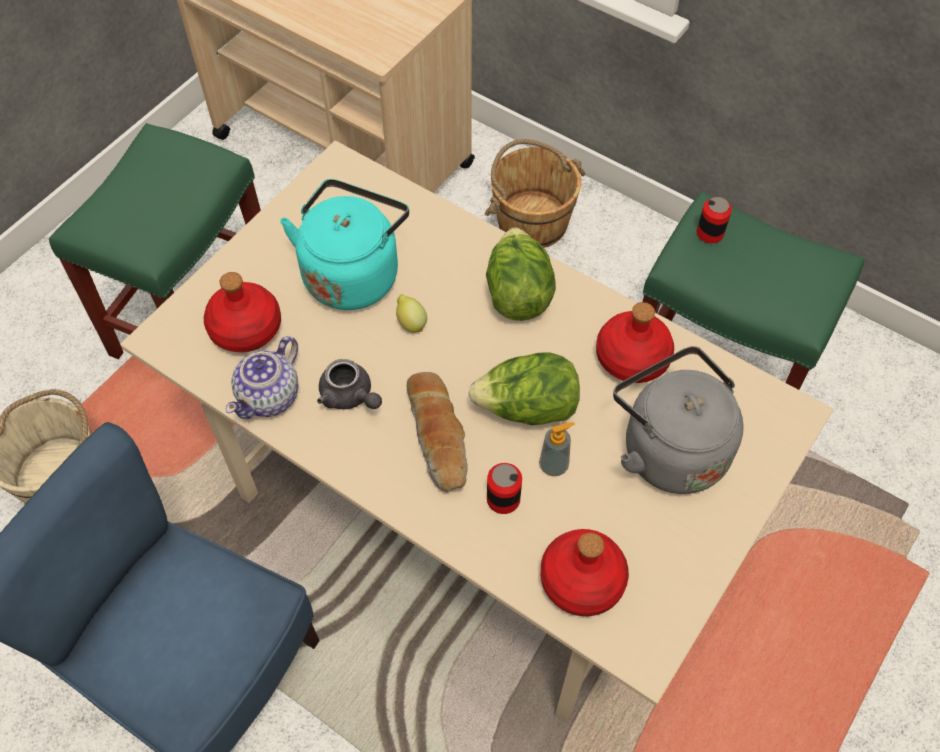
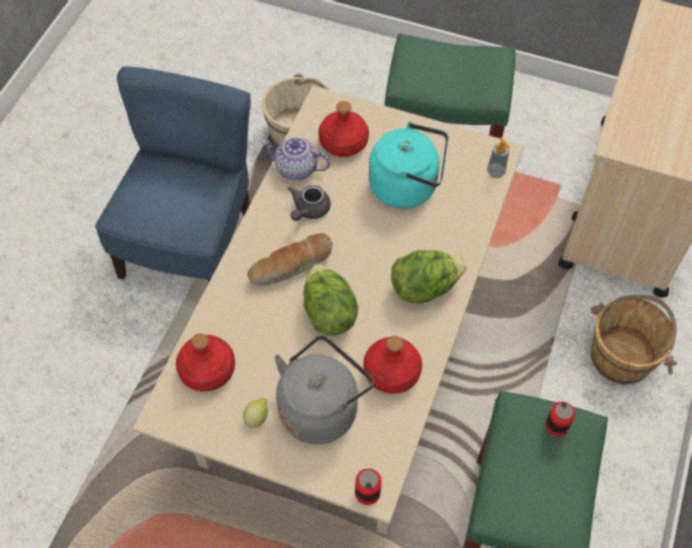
camera: 75 degrees right, 0 degrees up
lemon [396,294,427,333] -> lemon moved to [243,398,268,428]
can [487,463,522,514] -> can moved to [355,468,382,505]
soap dispenser [539,422,575,476] -> soap dispenser moved to [487,137,510,178]

